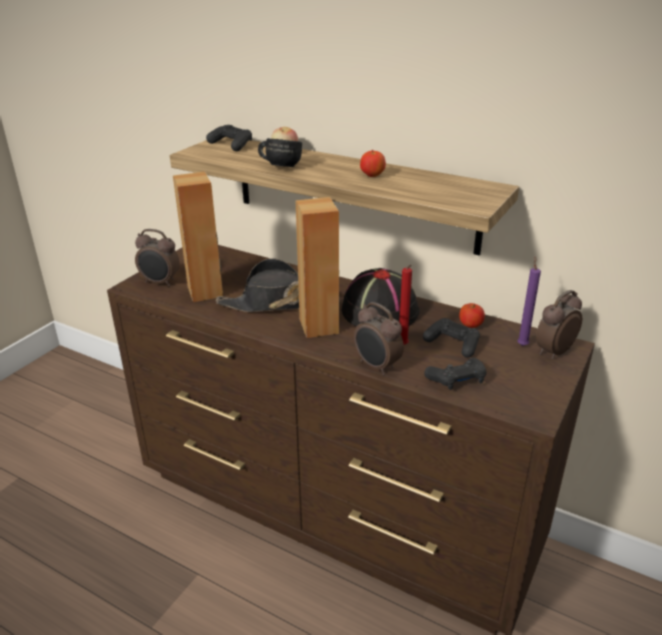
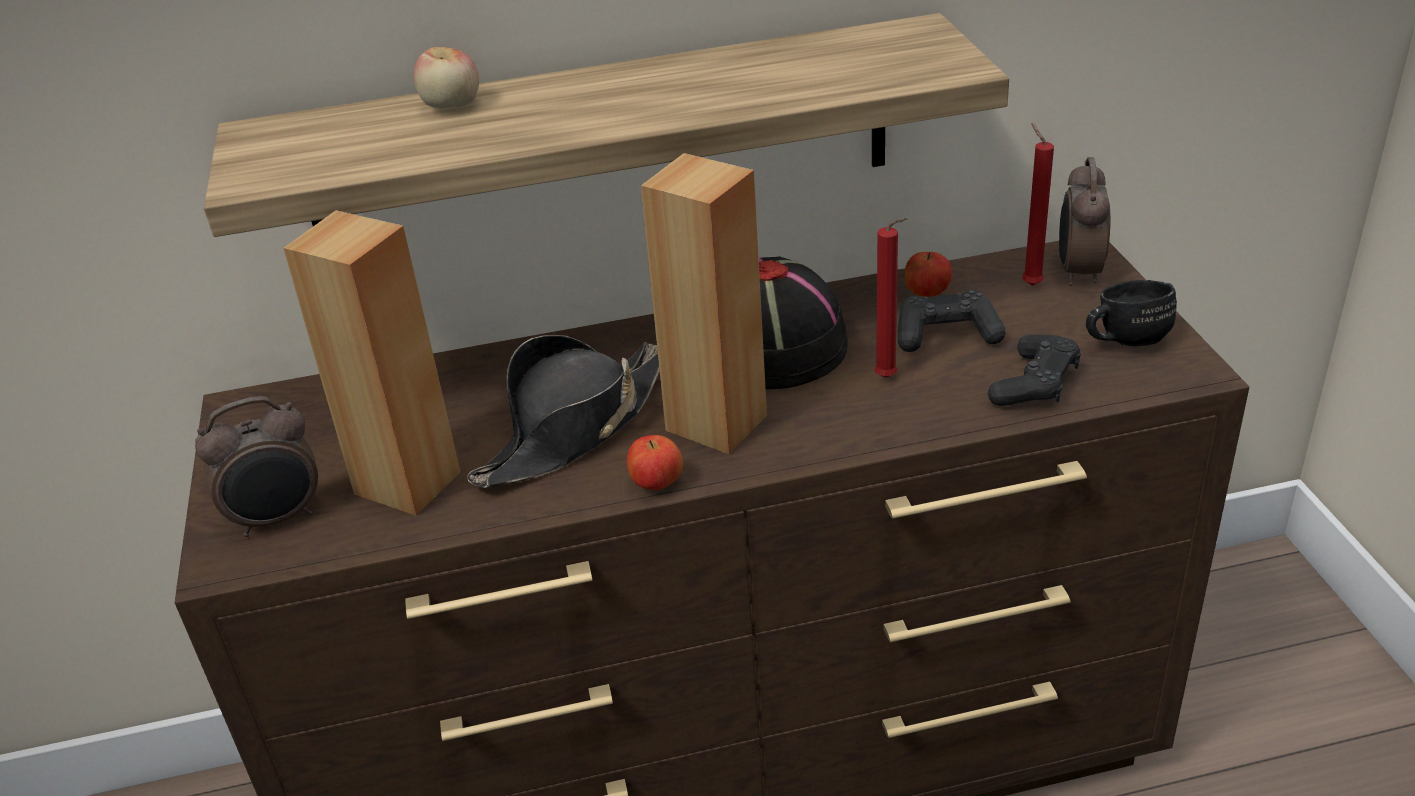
camera: 40 degrees left, 5 degrees up
black game controller [206,125,252,151] -> none
black mug [258,138,302,167] -> black mug moved to [1086,280,1177,346]
alarm clock [354,302,404,375] -> none
apple [360,150,386,177] -> apple moved to [627,435,683,490]
purple candle [517,256,541,346] -> red candle [1022,123,1054,286]

